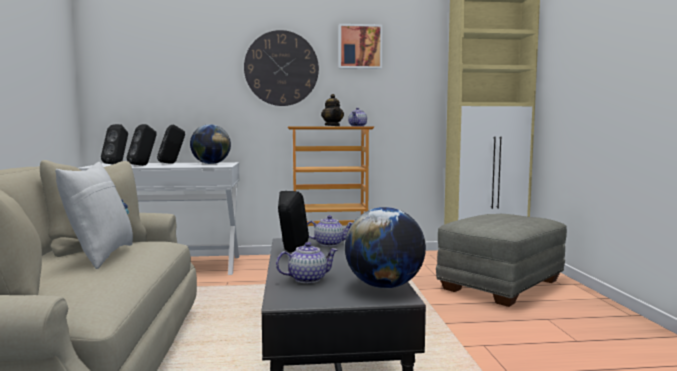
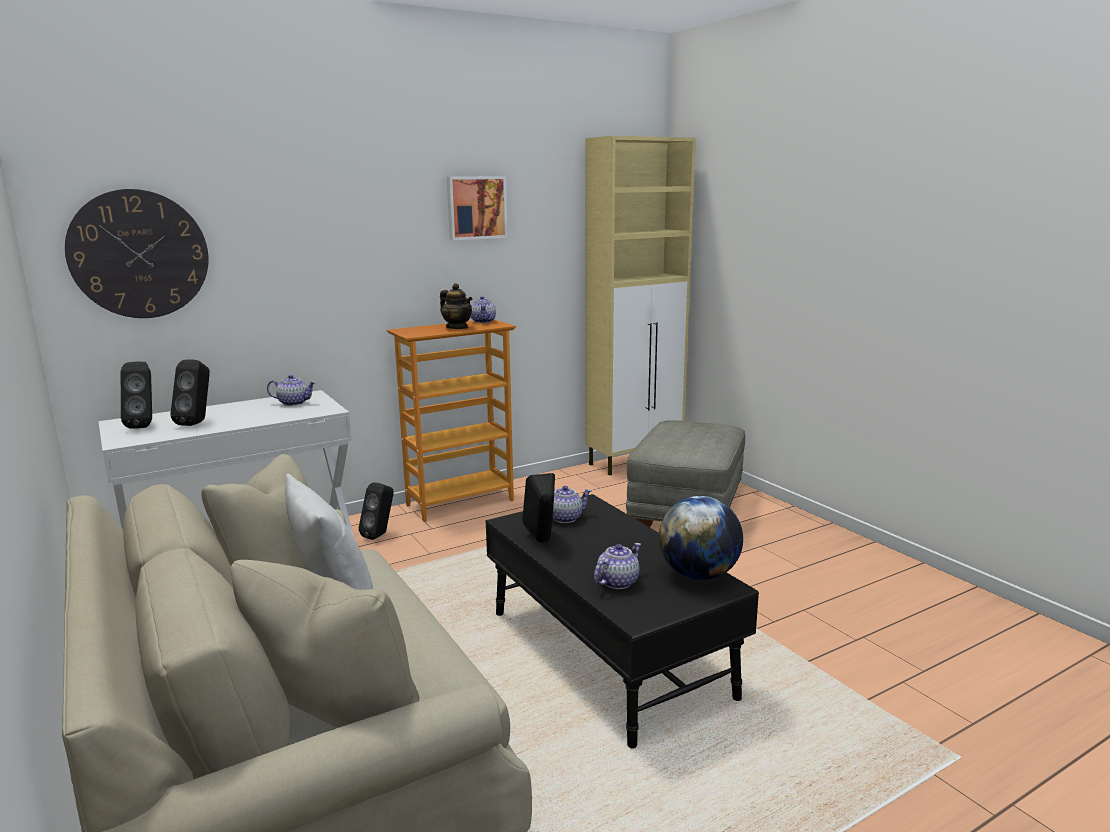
camera: 25 degrees left, 10 degrees up
black speaker [157,124,185,164] -> black speaker moved to [358,482,394,540]
globe [190,124,231,164] -> teapot [267,375,316,406]
wall clock [244,30,319,106] -> wall clock moved to [65,189,209,318]

